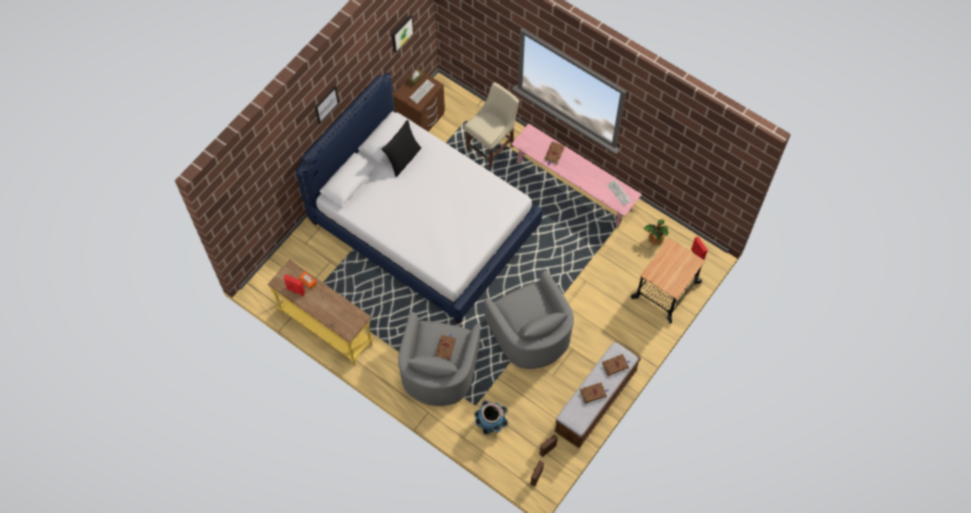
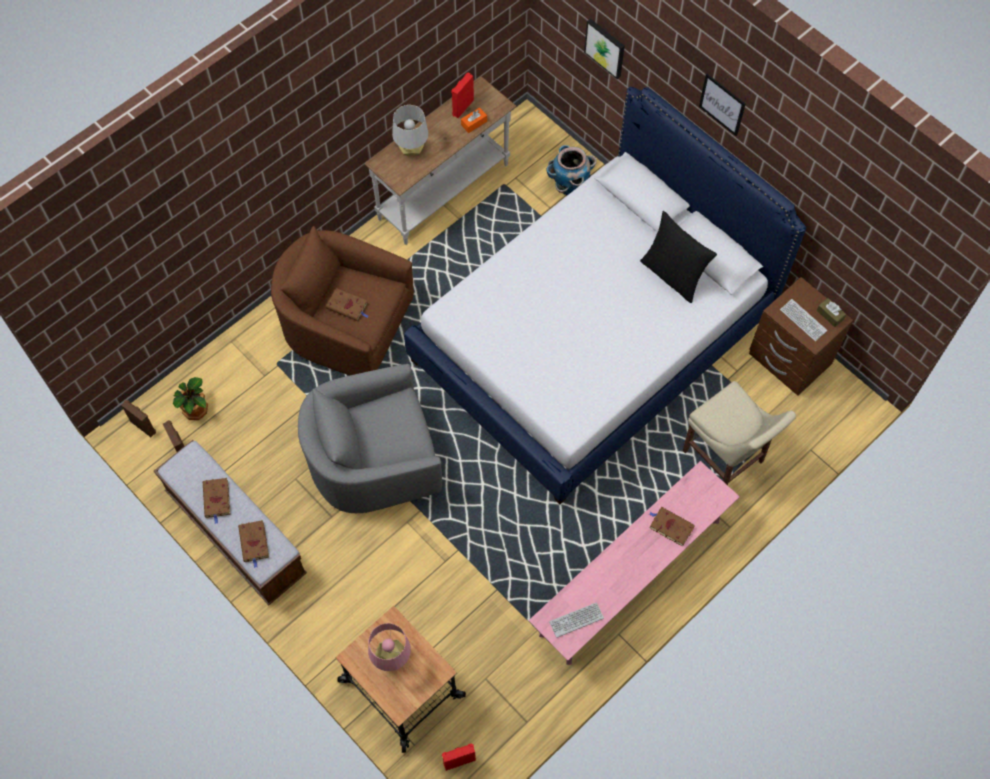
camera: 100 degrees right, 0 degrees up
yellow console table [267,260,373,366] -> white console table [365,76,516,245]
picture [392,15,414,53] -> picture moved to [584,19,625,79]
grey armchair [398,312,481,406] -> brown armchair [271,226,414,376]
planter [474,399,509,435] -> planter moved to [546,145,597,195]
potted plant [643,219,669,245] -> potted plant moved to [173,377,208,420]
none -> pink table lamp [368,623,411,671]
none -> grey table lamp [392,105,429,156]

